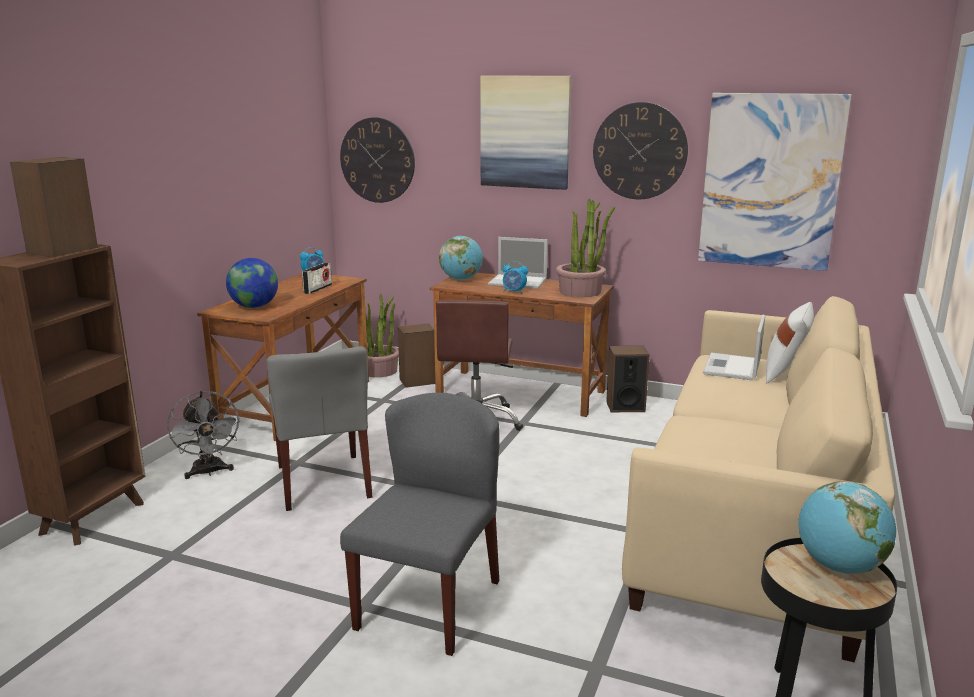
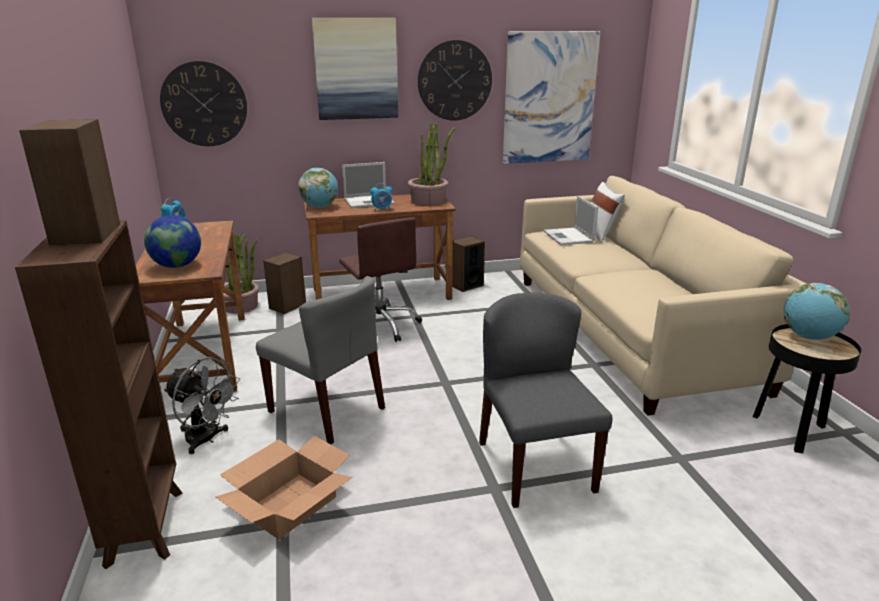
camera: 35 degrees left, 5 degrees up
radio [302,263,332,294] -> none
none -> cardboard box [216,436,352,539]

